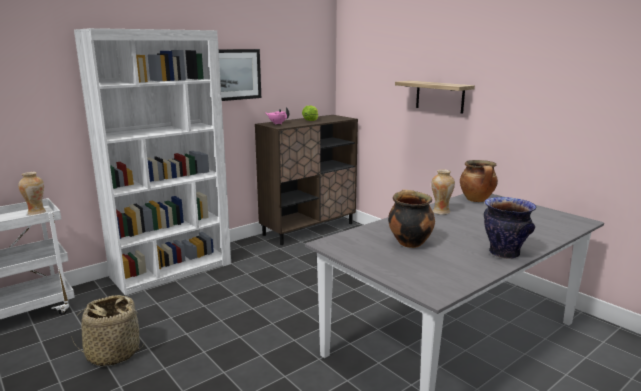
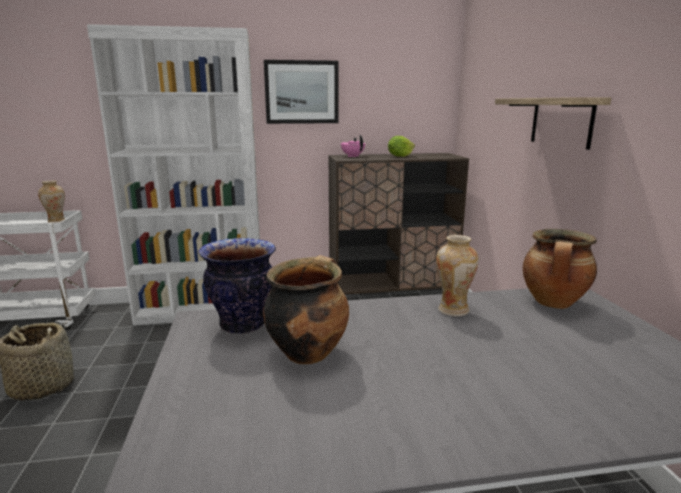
camera: 30 degrees right, 0 degrees up
vase [484,197,536,259] -> vase moved to [198,238,276,334]

